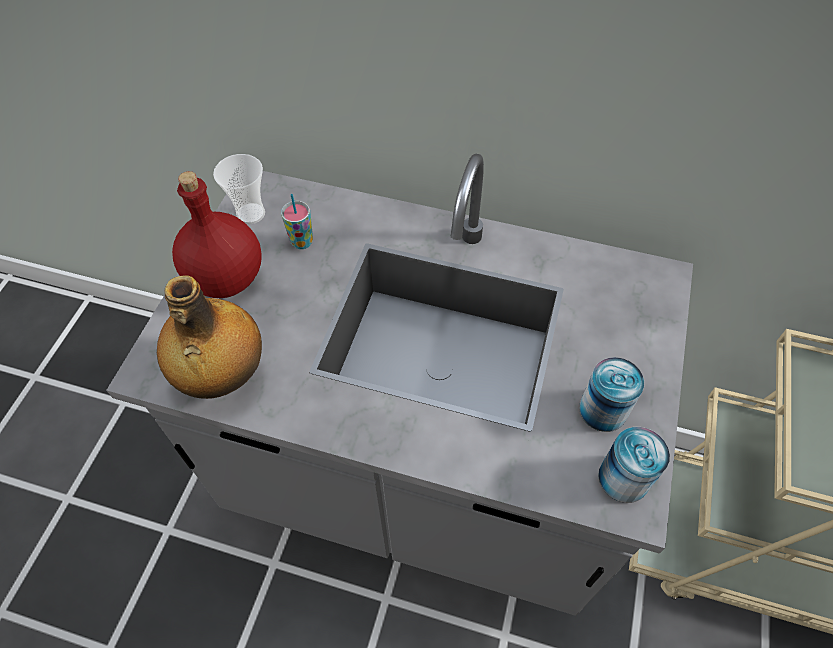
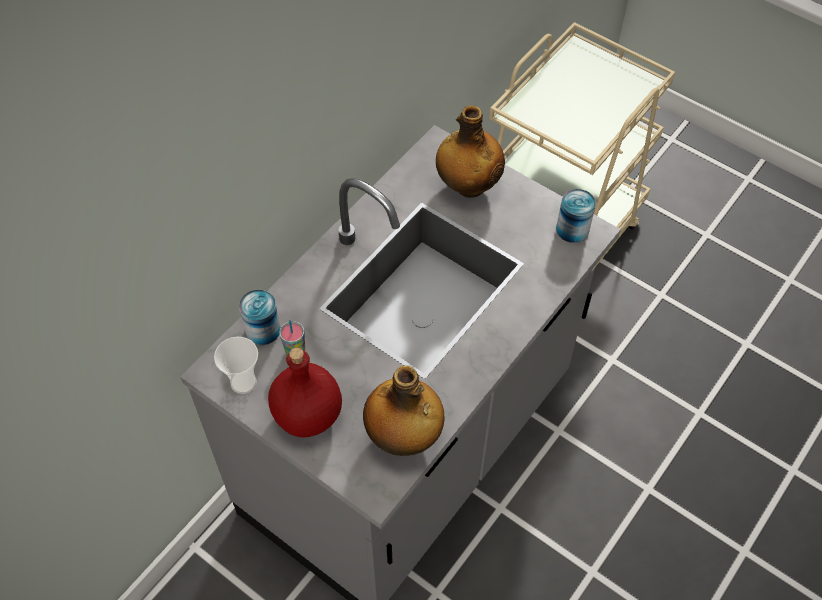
camera: 70 degrees left, 0 degrees up
can [579,357,644,432] -> can moved to [239,290,280,345]
none -> bottle [436,105,505,198]

